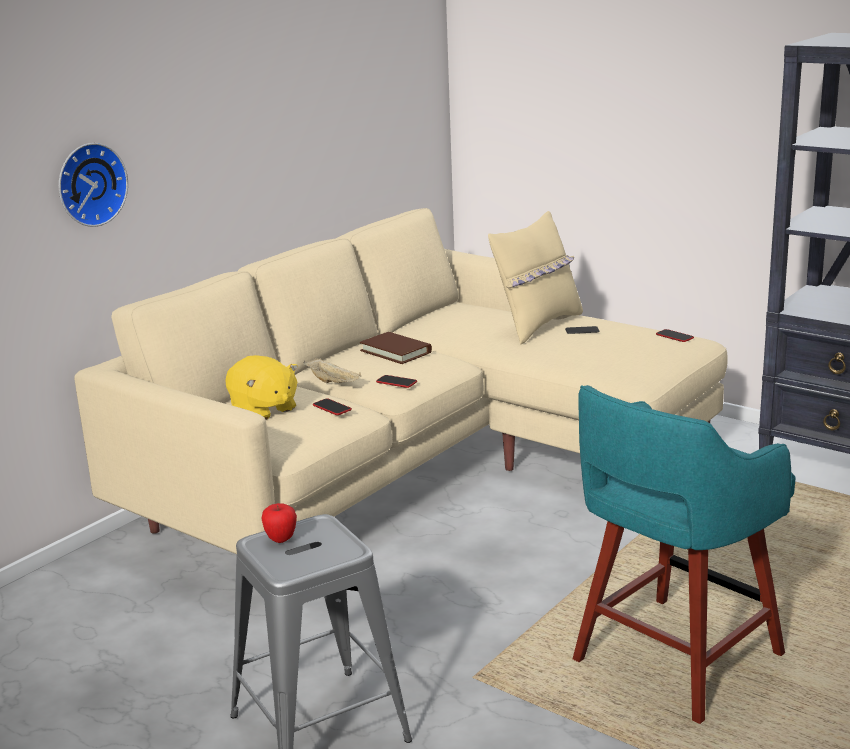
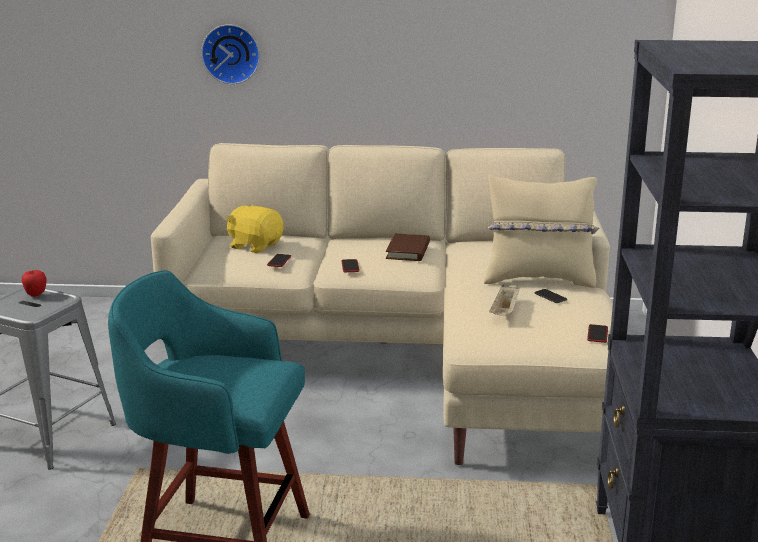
camera: 55 degrees right, 0 degrees up
yellow plush toy [225,355,298,420] -> yellow plush toy turned 105 degrees clockwise [226,205,283,253]
beige tray [303,358,361,383] -> beige tray moved to [489,284,520,315]

